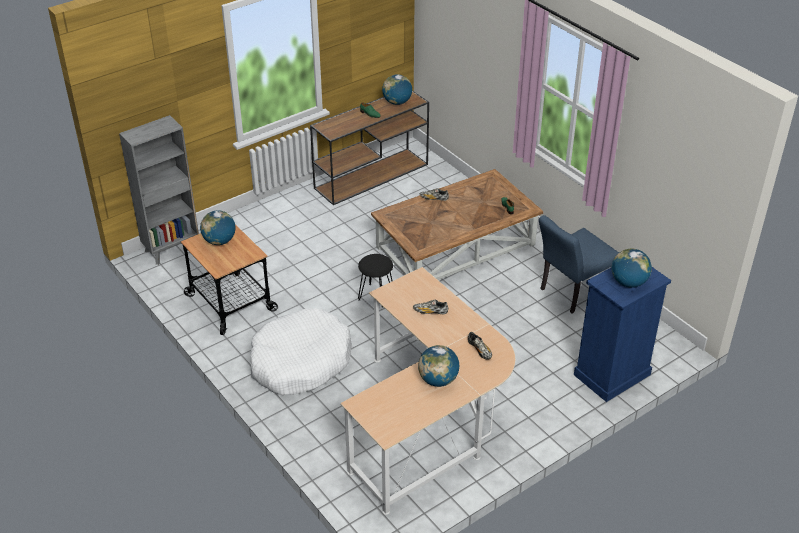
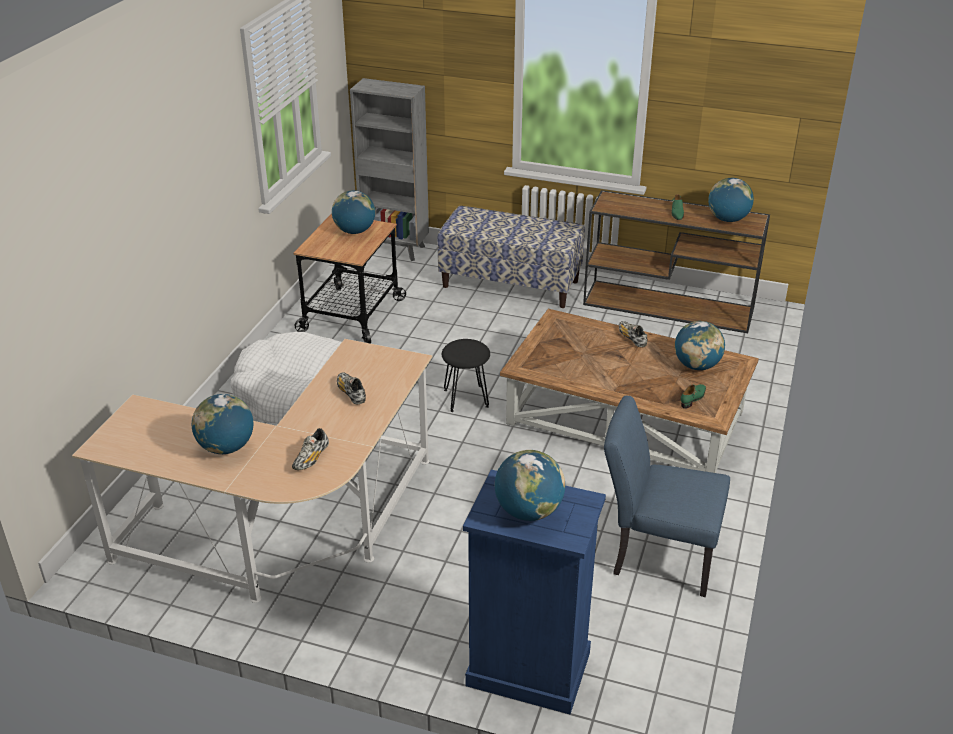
camera: 55 degrees right, 5 degrees down
none -> bench [437,206,585,308]
none -> globe [675,321,725,370]

